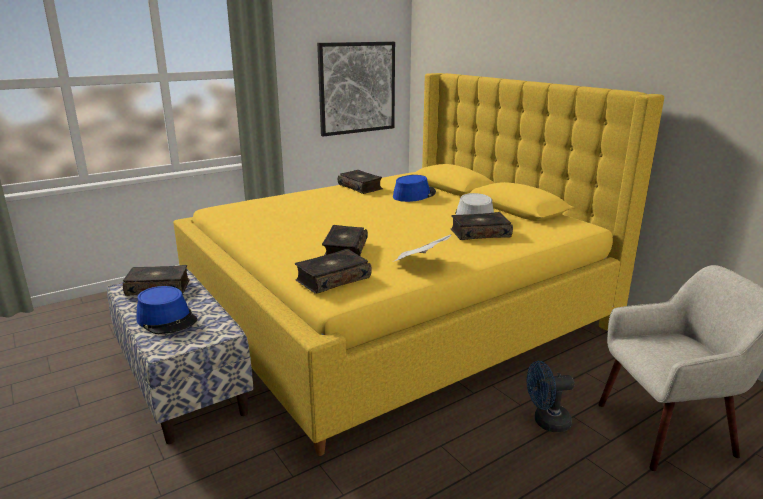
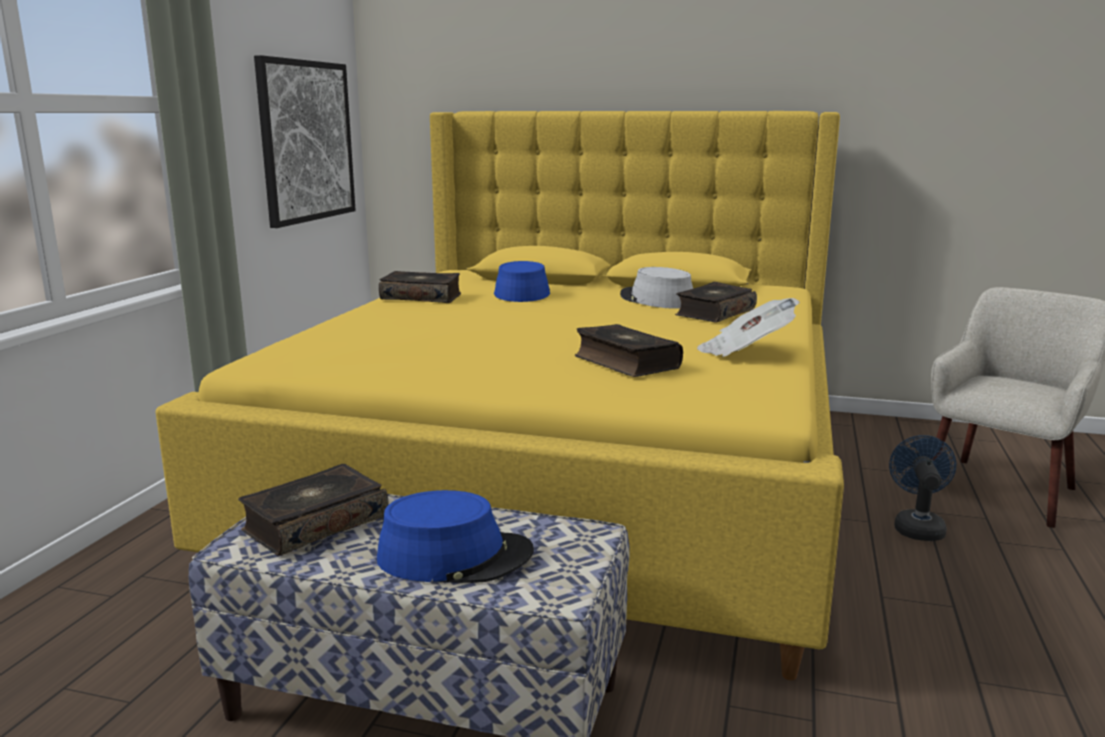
camera: 40 degrees left, 5 degrees down
book [295,249,372,294] -> none
blue fan [527,361,575,432] -> blue fan turned 150 degrees clockwise [889,435,956,541]

